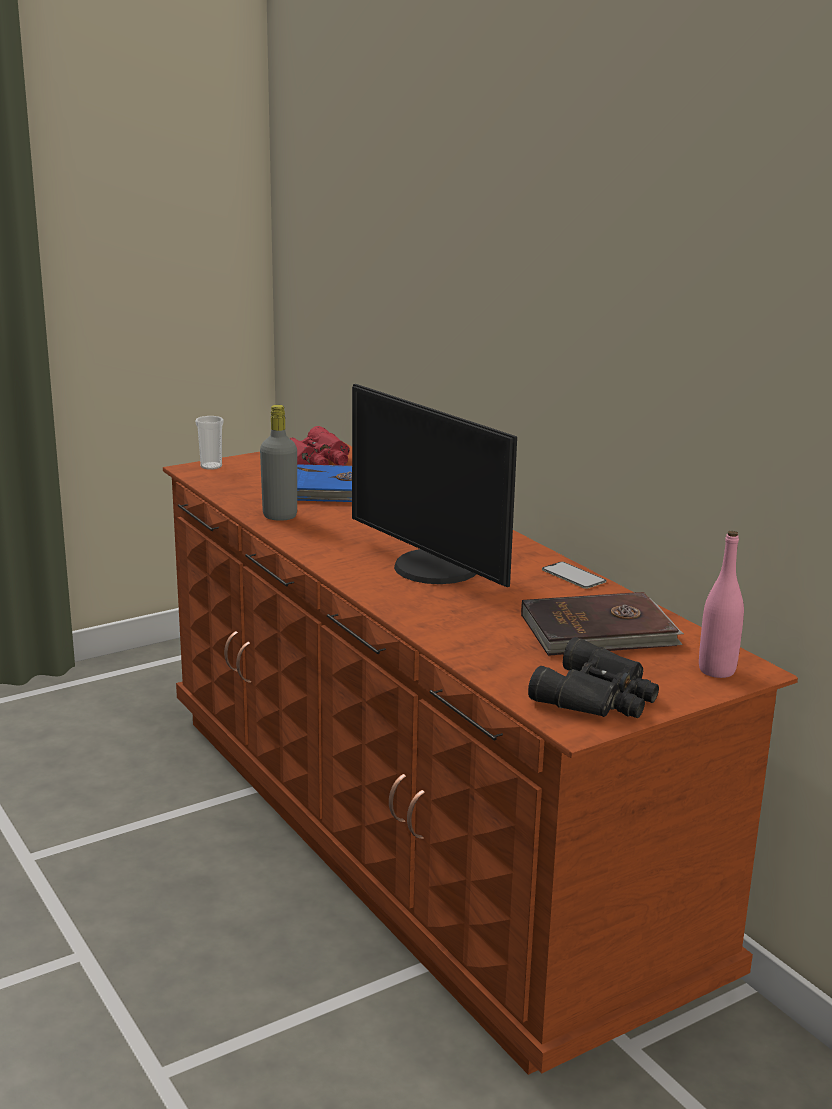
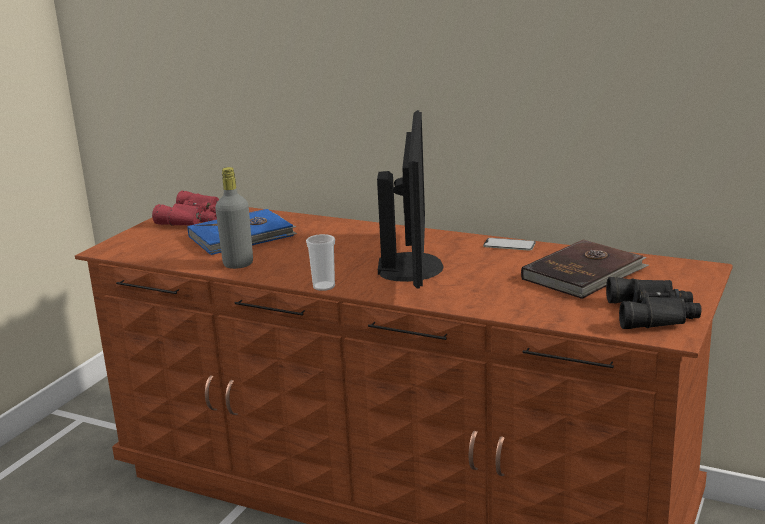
camera: 30 degrees left, 0 degrees up
cup [195,416,224,470] -> cup moved to [306,234,335,291]
monitor [352,384,517,587] -> monitor turned 105 degrees counterclockwise [377,110,444,288]
pink bottle [699,531,744,678] -> none

